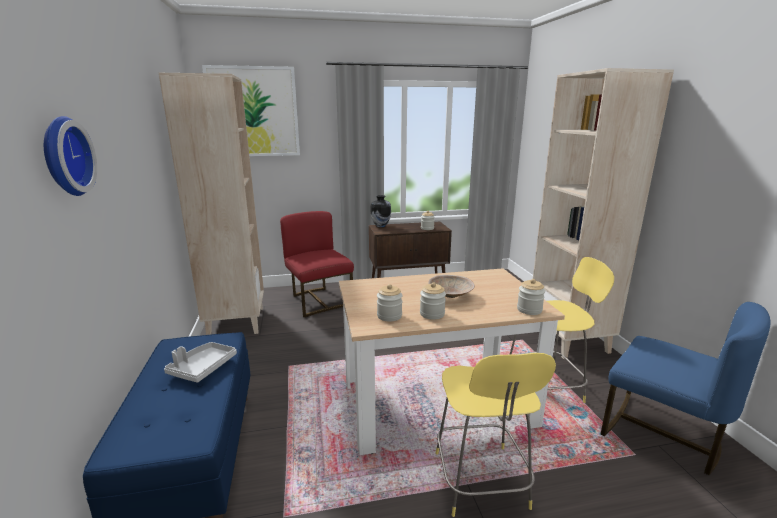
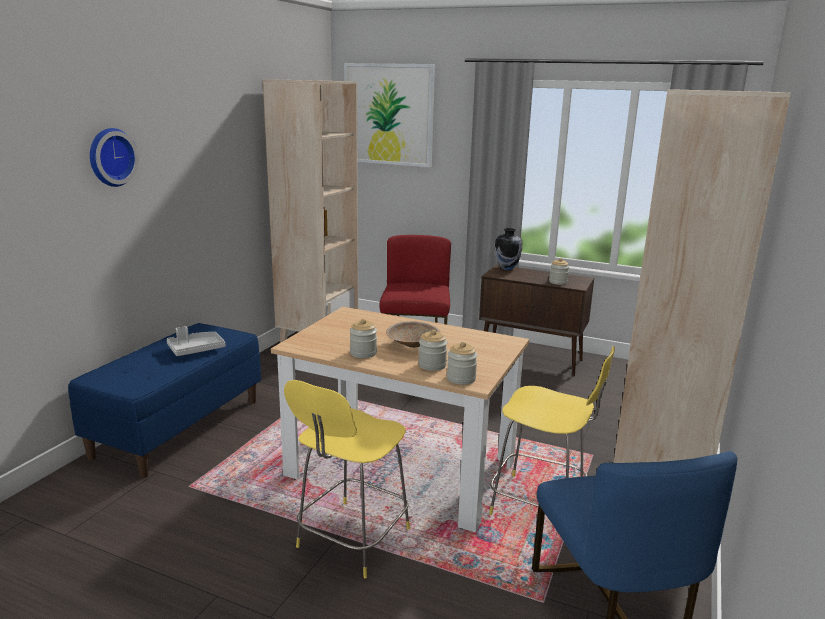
camera: 35 degrees right, 0 degrees up
jar [377,284,403,322] -> jar moved to [418,330,447,371]

